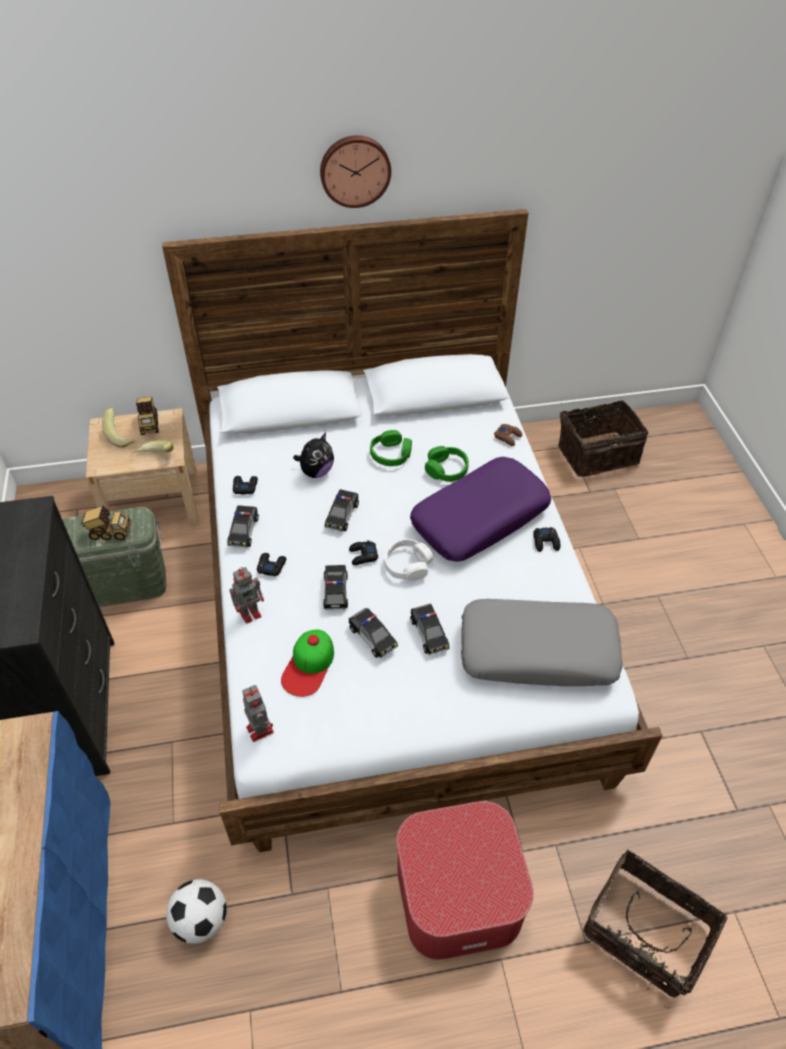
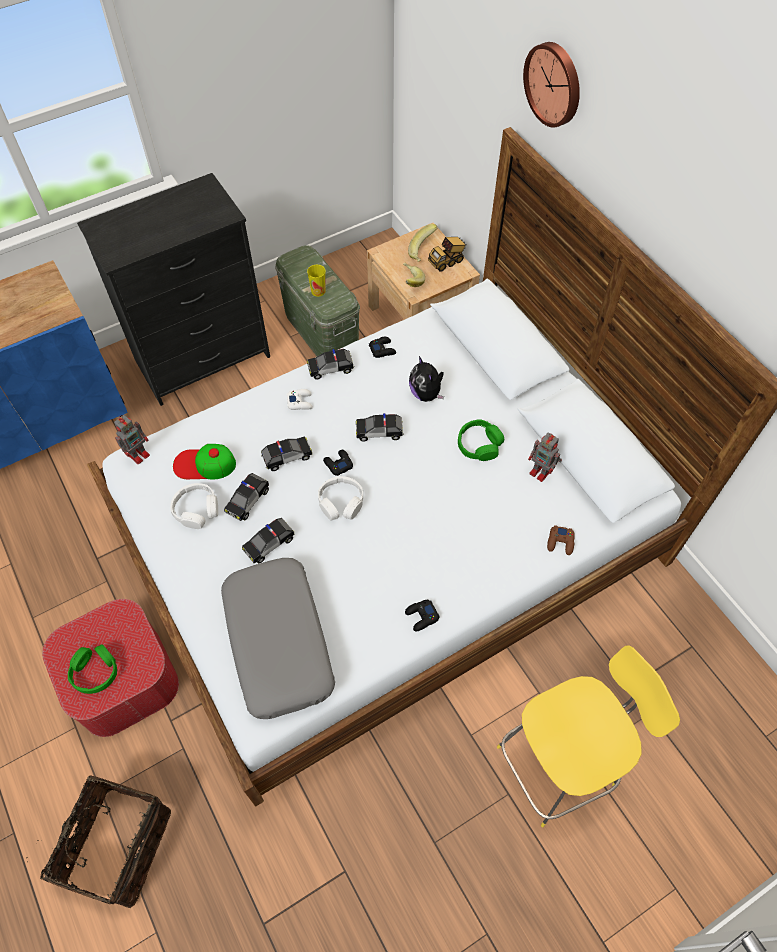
camera: 70 degrees right, 10 degrees up
toy truck [80,506,131,540] -> cup [307,264,326,297]
football [166,879,227,944] -> none
toy robot [229,567,264,624] -> toy robot moved to [528,432,562,482]
black game controller [257,553,286,577] -> white game controller [287,389,313,410]
plush toy [293,433,334,478] -> plush toy turned 45 degrees clockwise [409,356,444,402]
wall clock [320,135,391,208] -> wall clock moved to [523,42,580,128]
purple pillow [410,457,551,562] -> none
green headphones [425,446,469,482] -> green headphones moved to [68,644,117,694]
basket [558,400,648,477] -> none
none -> white headphones [171,483,218,529]
none -> yellow chair [497,645,680,827]

